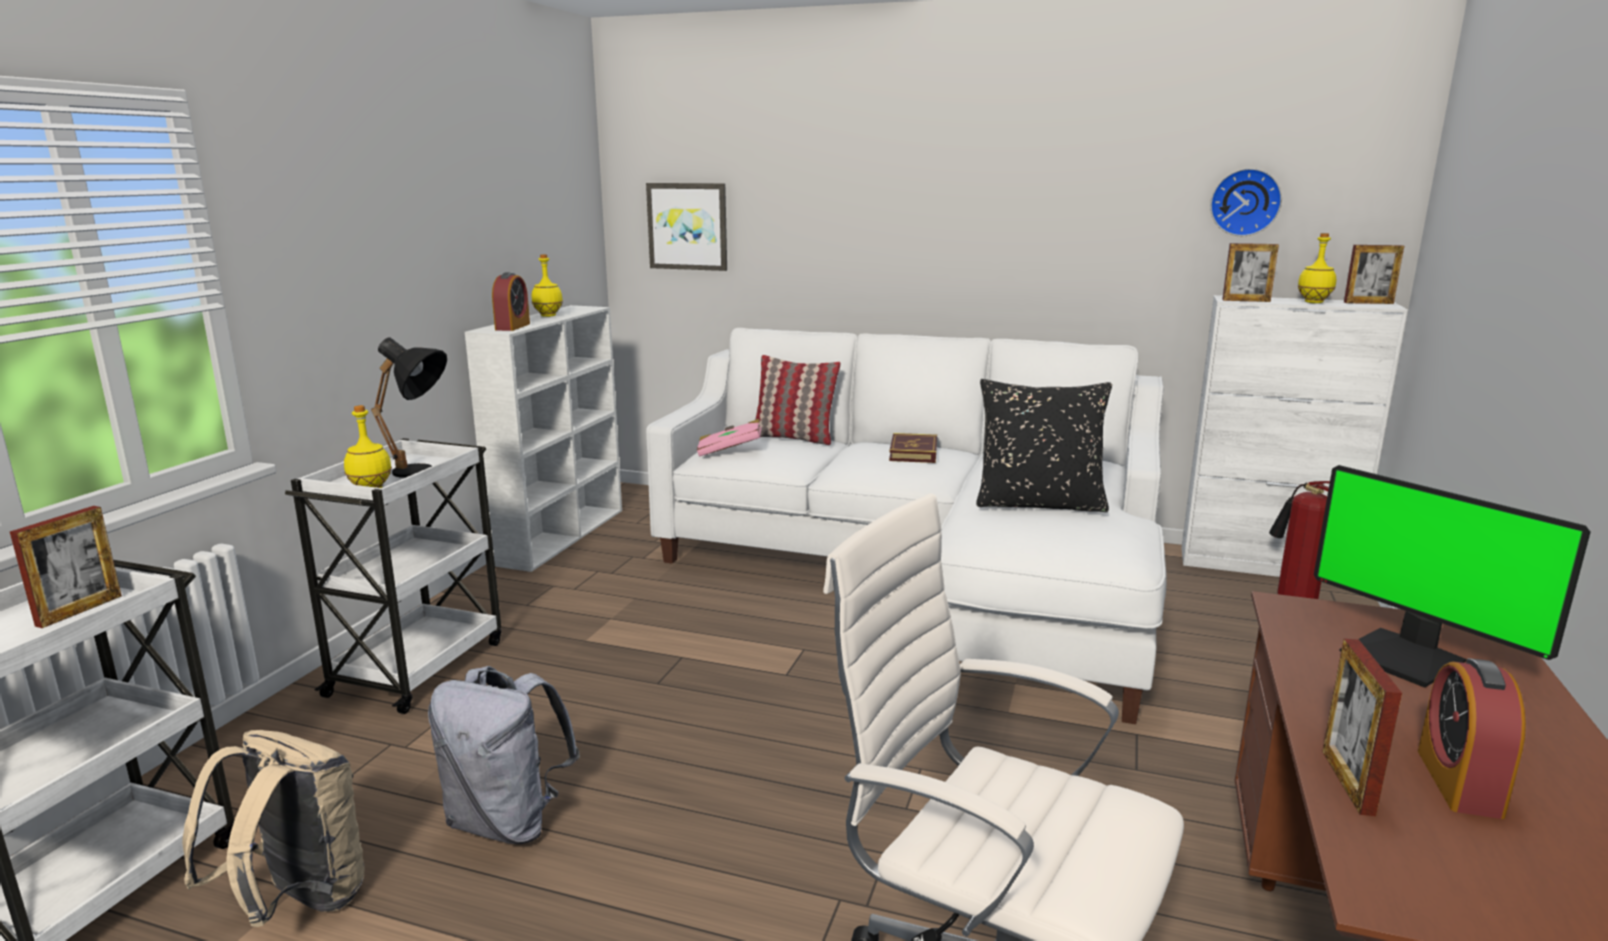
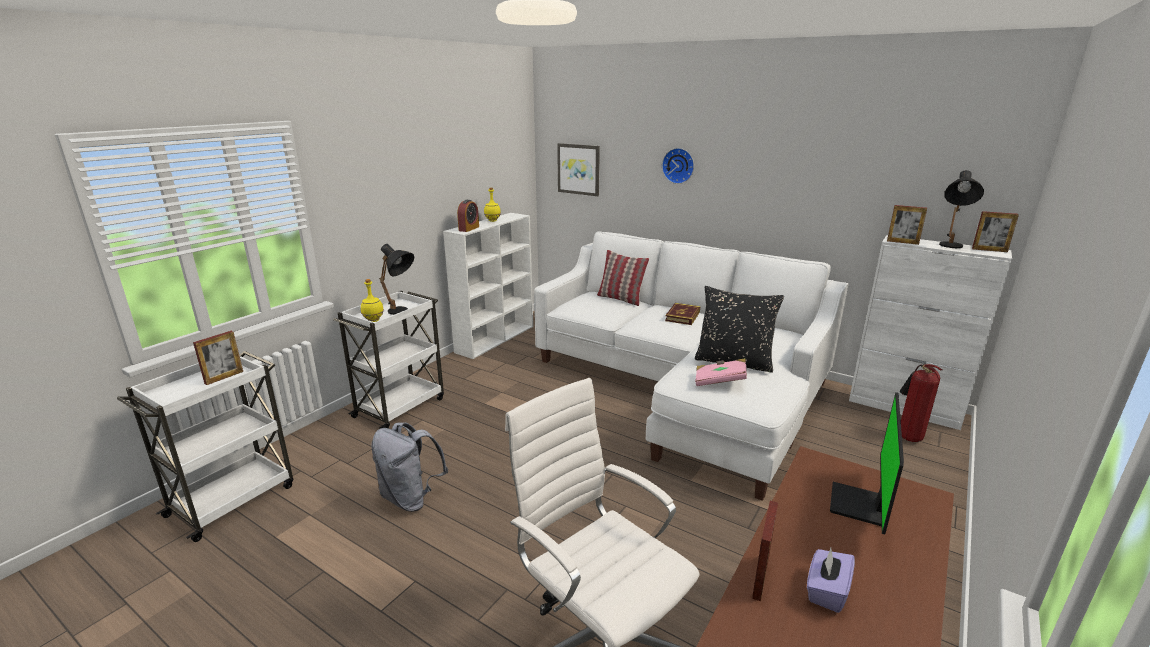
camera: 15 degrees right, 5 degrees up
beige backpack [182,730,364,927] -> none
pink book [697,419,762,457] -> pink book moved to [695,358,747,386]
wall clock [1210,168,1282,236] -> wall clock moved to [662,148,694,184]
yellow bottle [1297,233,1336,303] -> black table lamp [939,170,984,248]
monitor [1314,465,1590,688] -> monitor turned 45 degrees clockwise [830,392,904,535]
alarm clock [1418,658,1526,819] -> purple tissue box [807,548,855,613]

